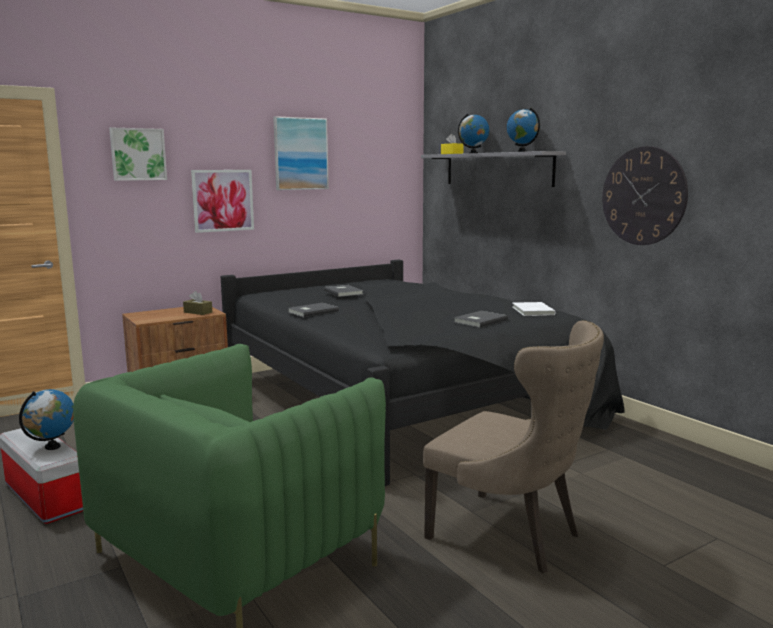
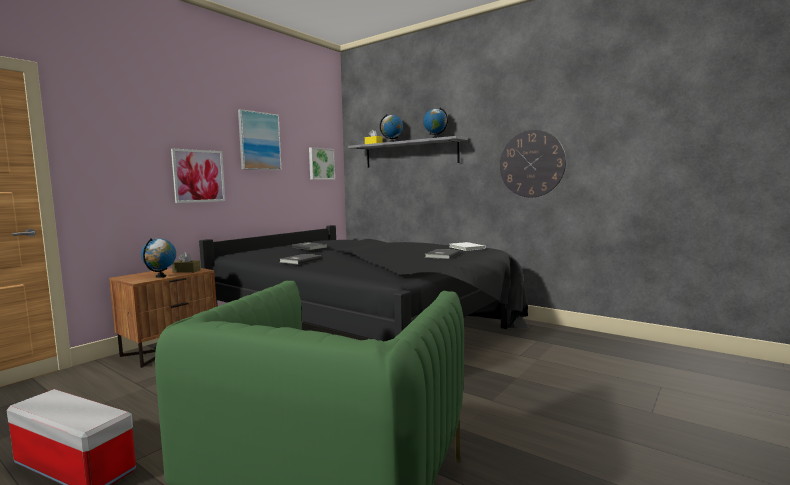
camera: 20 degrees left, 5 degrees down
globe [19,389,74,450] -> globe moved to [141,238,176,278]
picture [109,128,167,181] -> picture moved to [309,147,335,180]
beige chair [423,320,604,573] -> none

